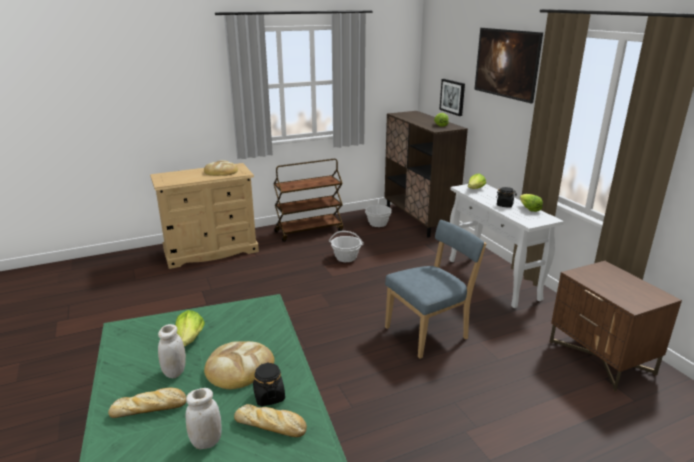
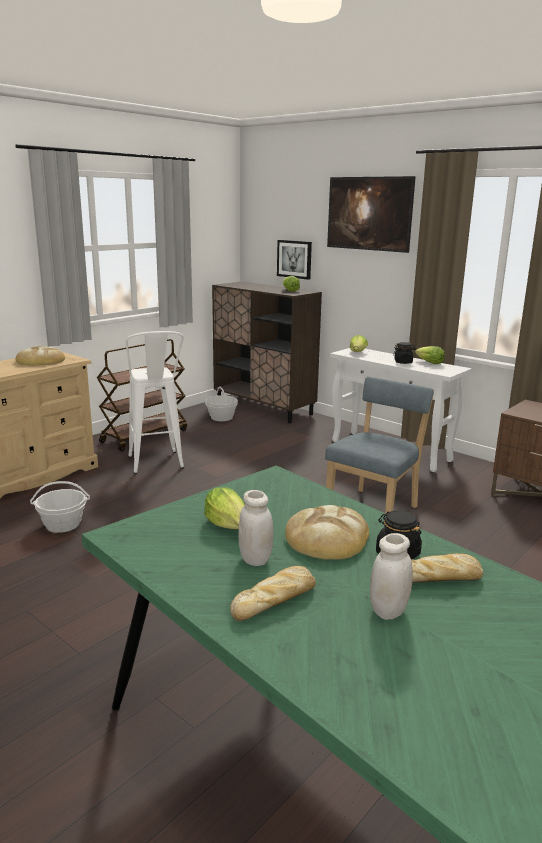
camera: 25 degrees left, 5 degrees down
basket [329,231,364,262] -> basket moved to [30,481,90,533]
none -> white stool [125,331,184,474]

